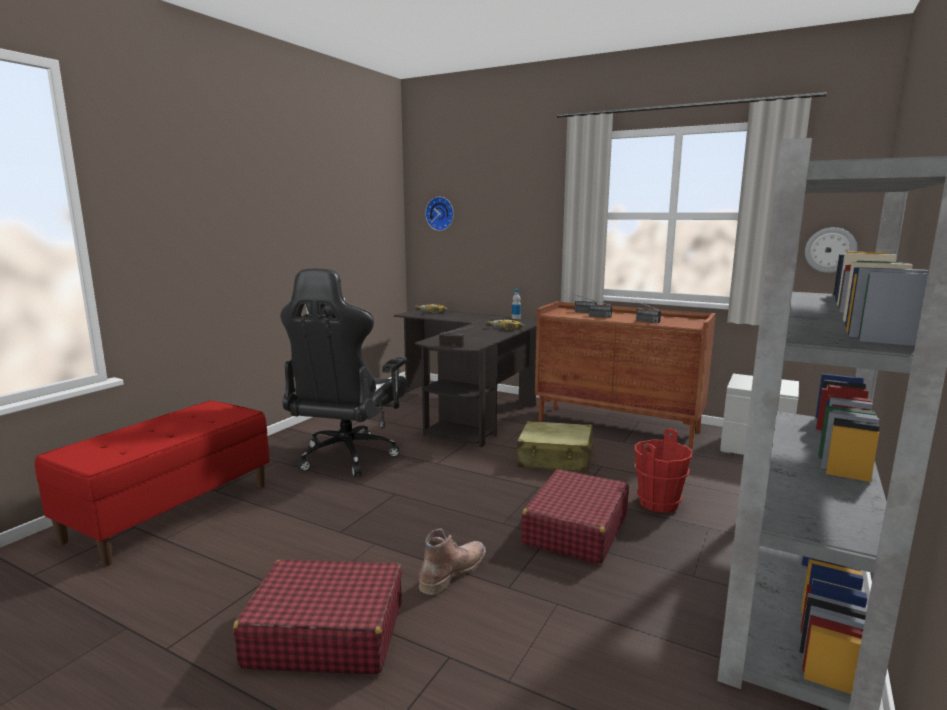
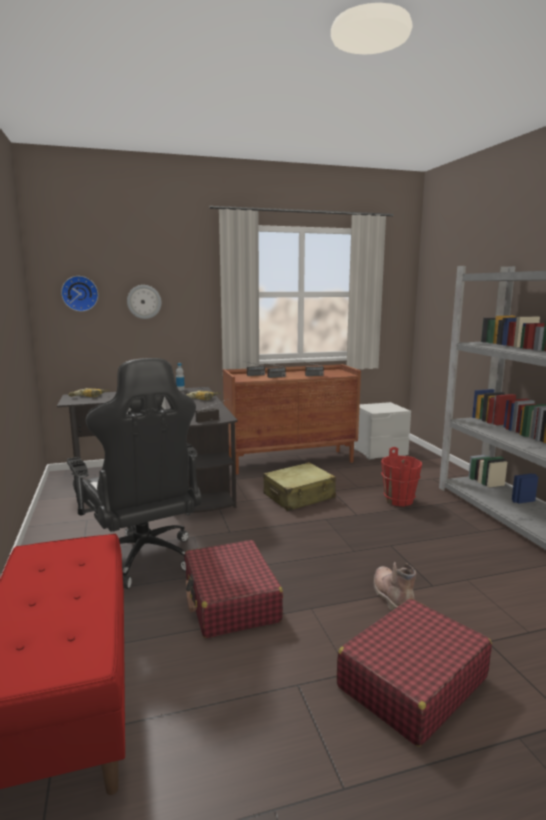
camera: 45 degrees left, 0 degrees up
red suitcase [521,469,629,565] -> red suitcase moved to [185,540,283,638]
wall clock [805,227,857,273] -> wall clock moved to [127,285,161,319]

